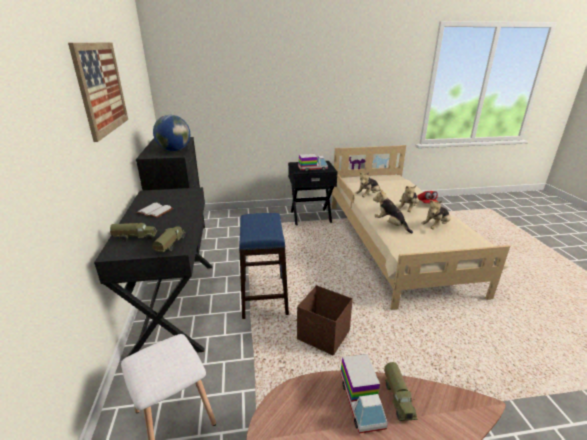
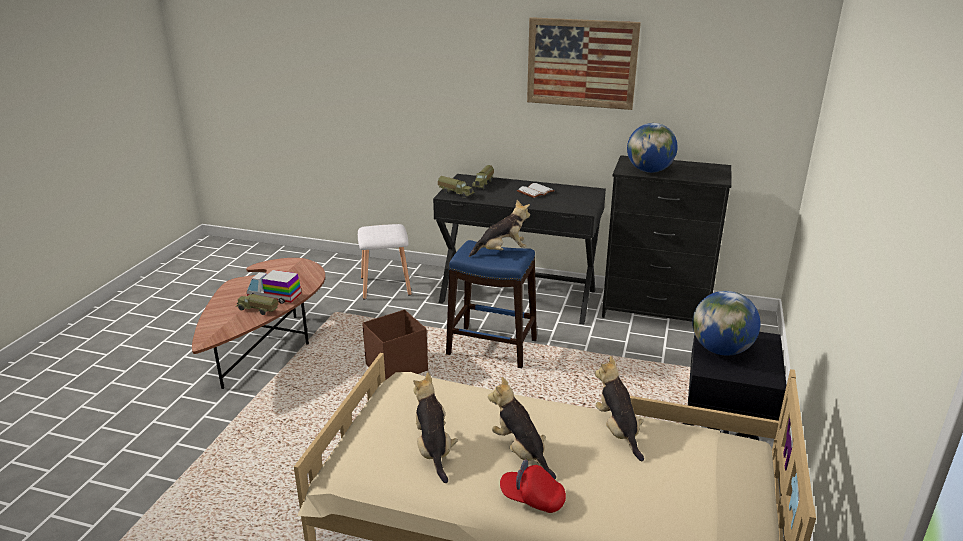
camera: 115 degrees right, 0 degrees up
toy truck [298,154,328,171] -> globe [692,291,761,356]
plush toy [373,189,413,233] -> plush toy moved to [469,200,530,257]

